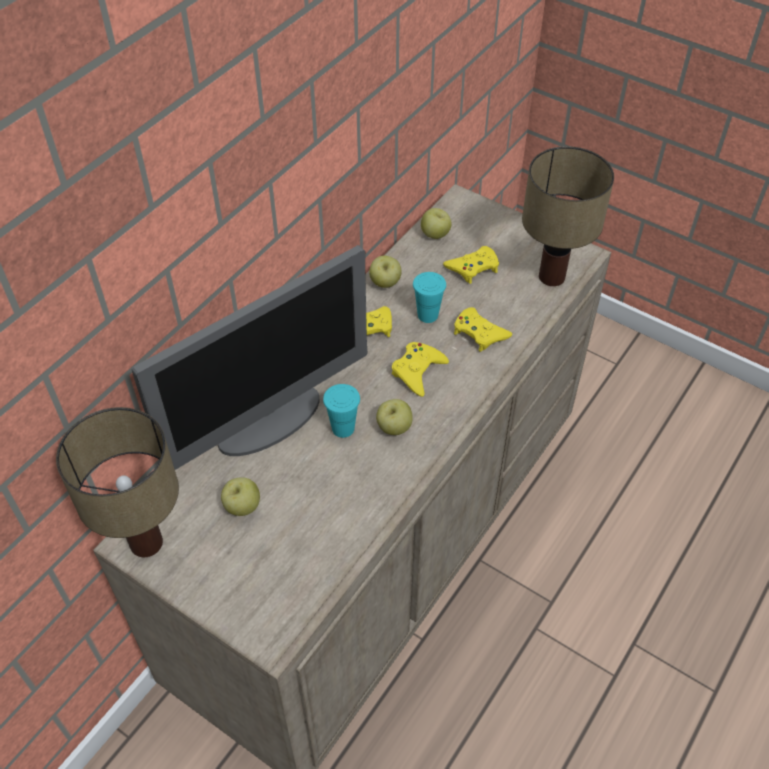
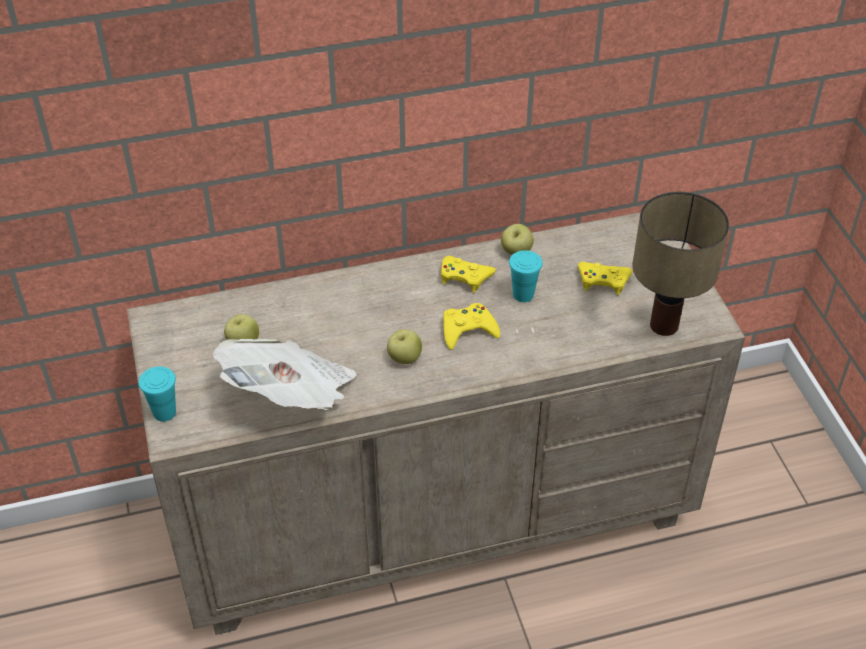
camera: 40 degrees right, 5 degrees down
table lamp [56,407,179,557] -> none
monitor [132,245,368,470] -> none
turquoise cup [323,384,360,438] -> turquoise cup moved to [139,366,176,422]
apple [421,208,452,239] -> none
yellow game controller [454,307,512,352] -> none
none -> newspaper [213,339,357,410]

